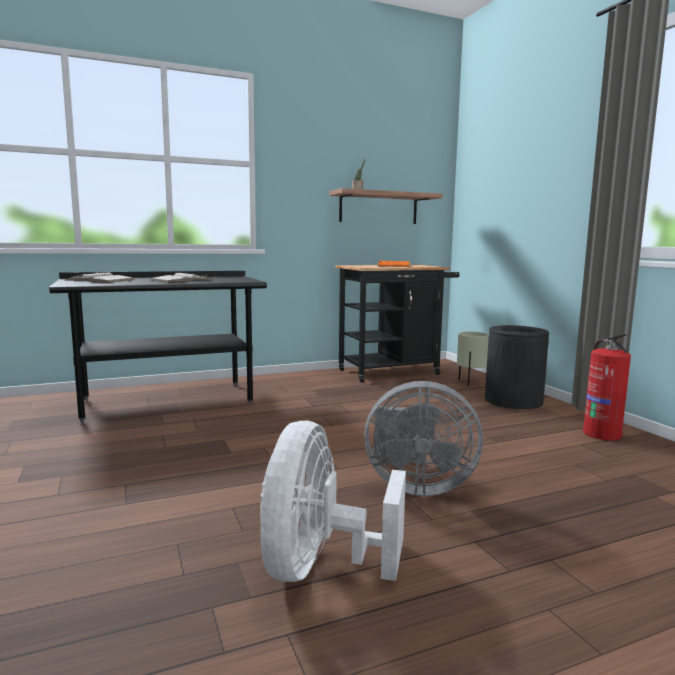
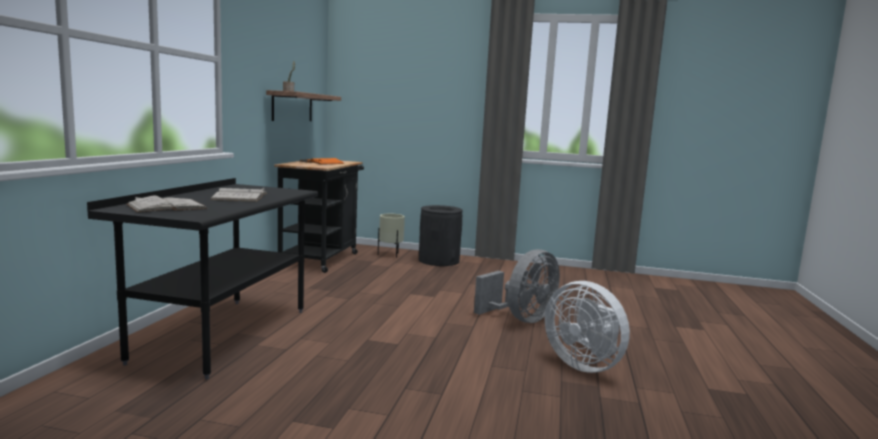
camera: 55 degrees left, 0 degrees up
fire extinguisher [583,334,631,440] -> none

